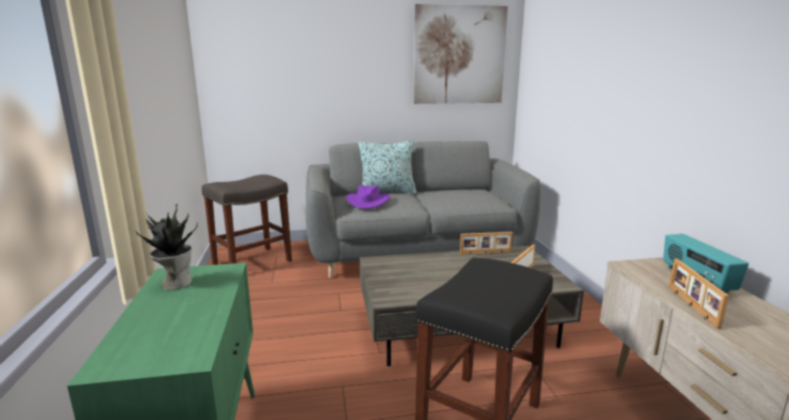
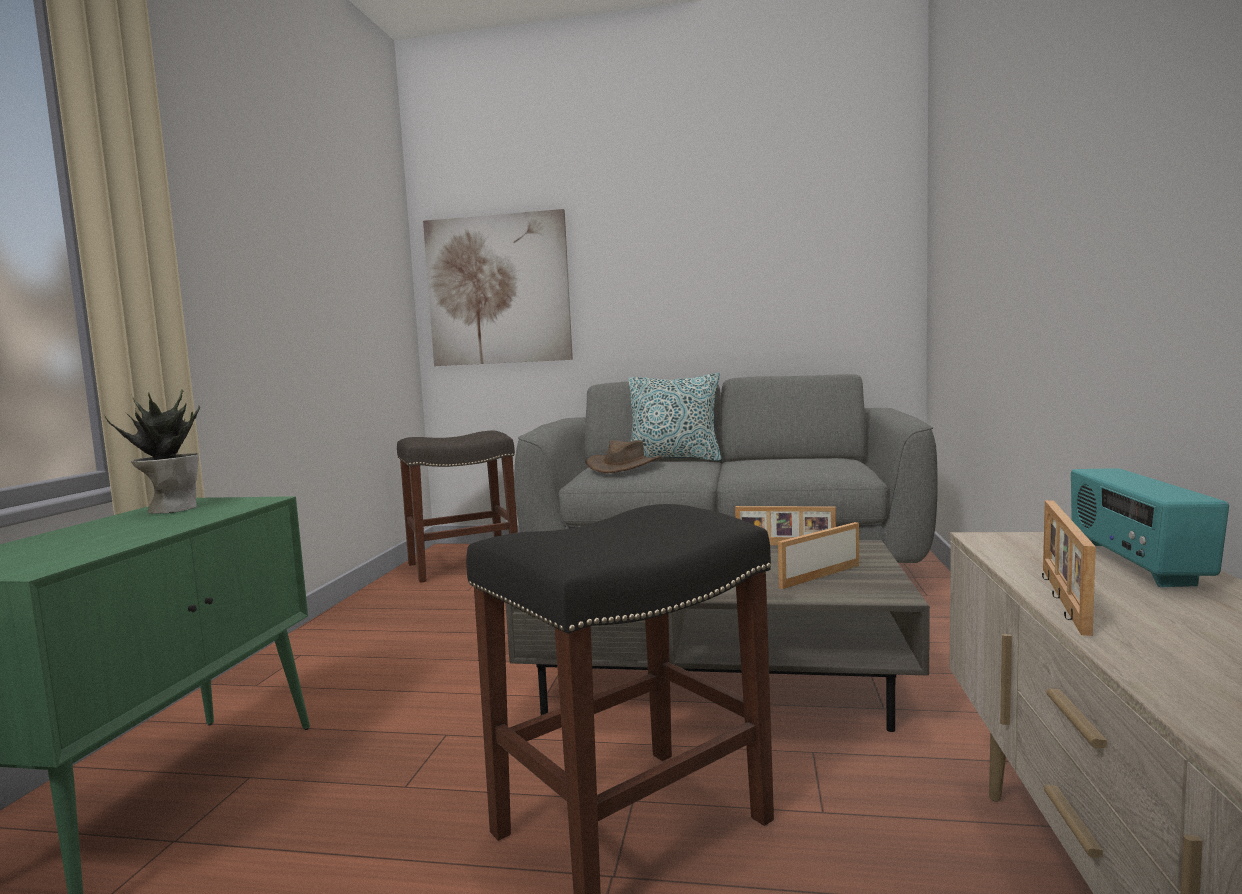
camera: 20 degrees right, 10 degrees down
purple hat [346,185,390,209] -> brown hat [587,440,662,473]
picture [413,4,508,104] -> picture moved to [423,209,573,366]

